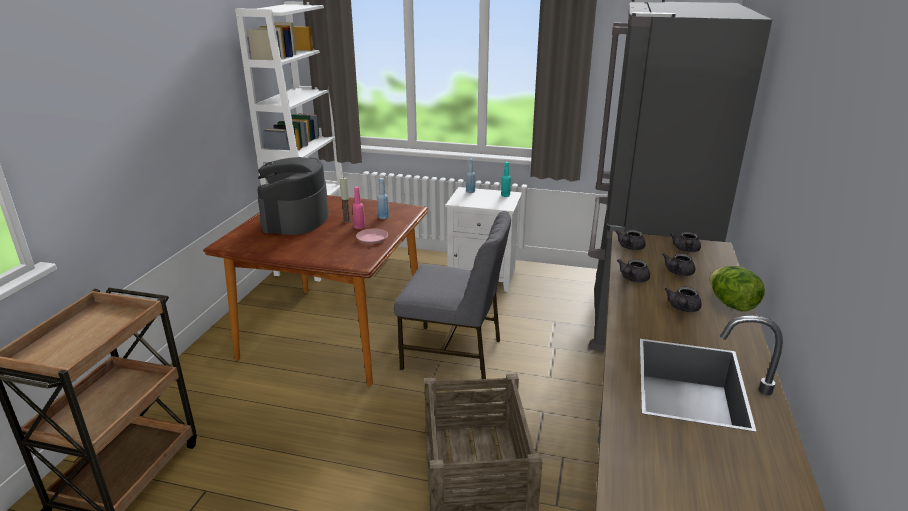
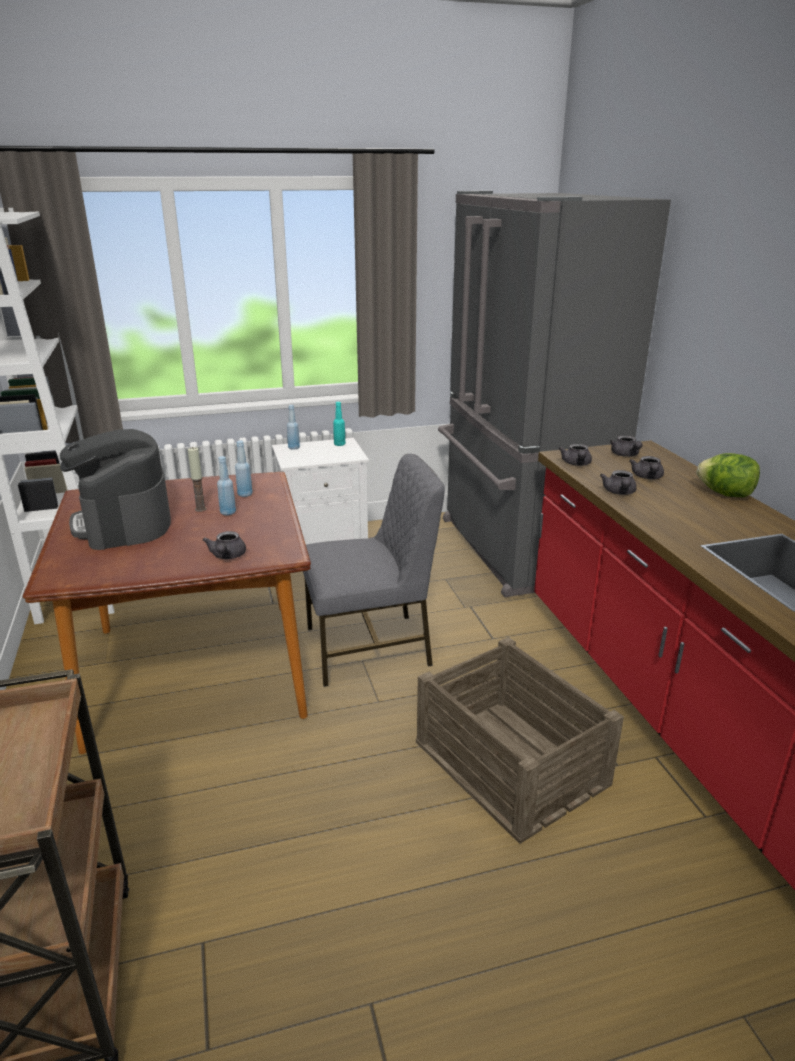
camera: 30 degrees left, 0 degrees up
pink bottle [352,187,365,229] -> blue bottle [217,456,236,515]
pink plate [356,229,388,244] -> none
grey teapot [665,286,702,312] -> grey teapot moved to [203,531,246,559]

